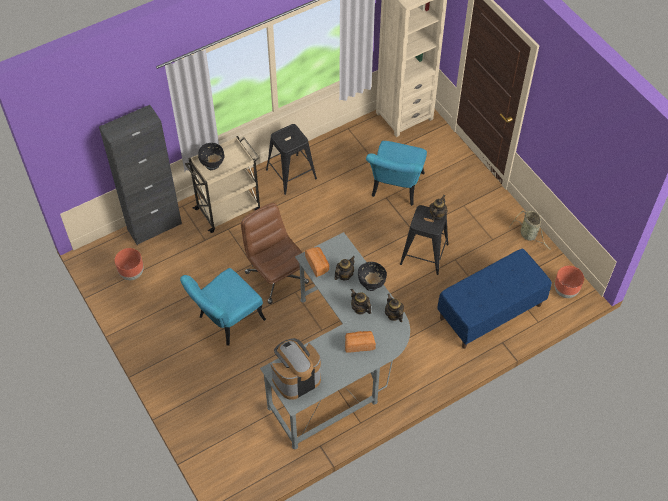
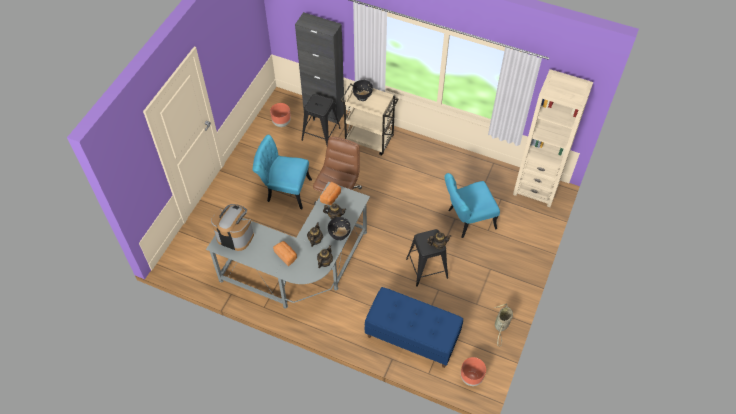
camera: 55 degrees right, 0 degrees up
black stool [266,124,317,195] -> black stool moved to [301,94,341,145]

